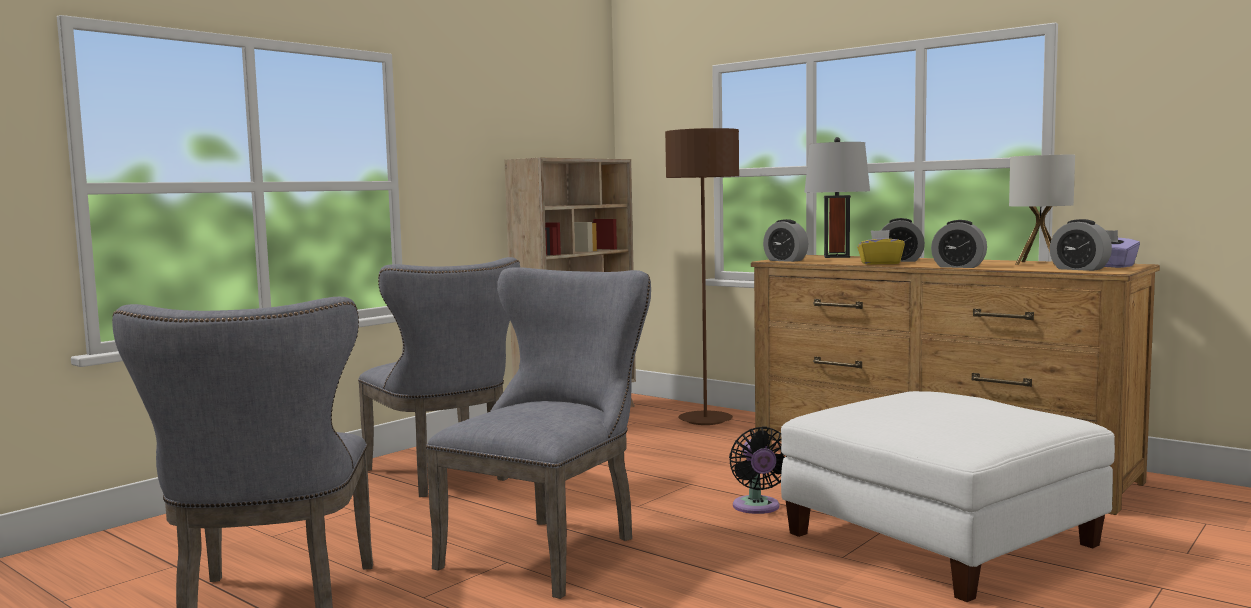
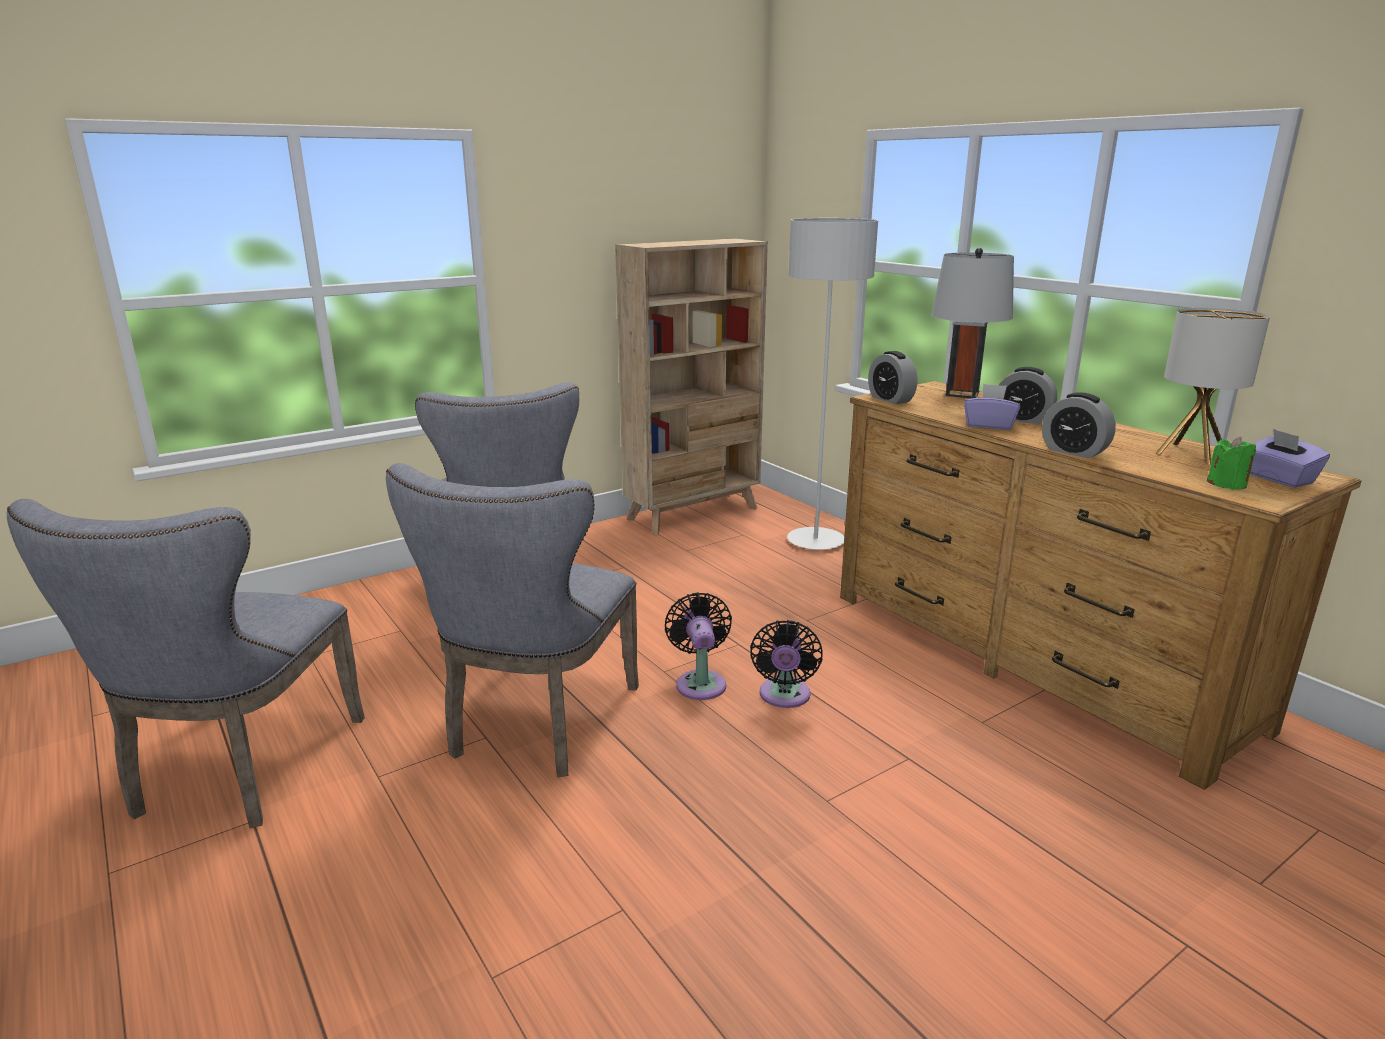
camera: 15 degrees right, 15 degrees up
grey chair [426,267,651,599] -> grey chair turned 150 degrees clockwise [386,463,639,777]
brown floor lamp [665,128,739,425] -> grey floor lamp [787,218,878,550]
white ottoman [781,391,1115,602] -> none
yellow tissue box [857,230,905,265] -> purple tissue box [964,384,1020,430]
alarm clock [1050,219,1112,271] -> green candle [1206,436,1256,490]
none -> black fan [665,592,732,700]

